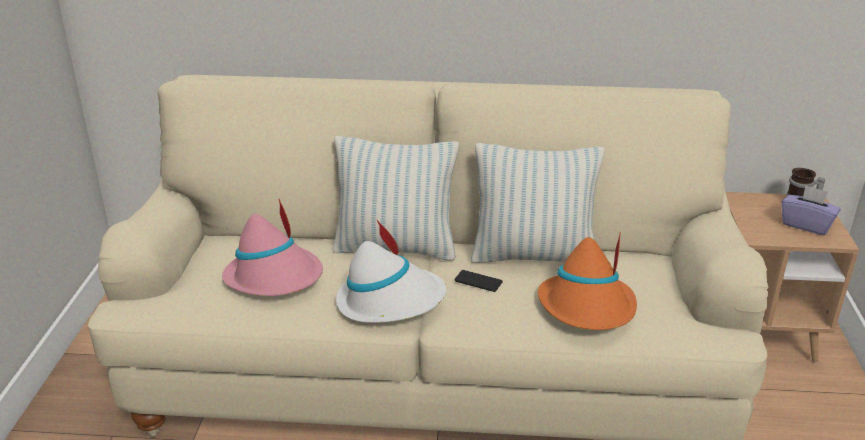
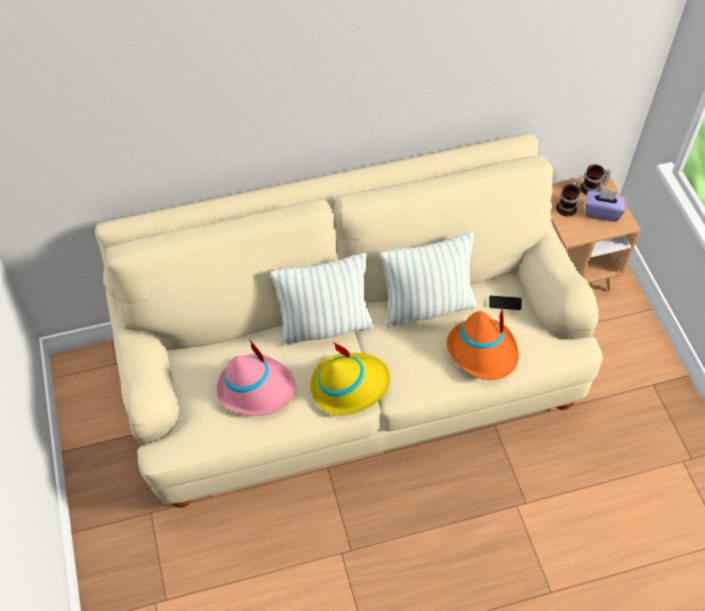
camera: 20 degrees left, 25 degrees up
white hat [336,220,447,323] -> yellow hat [310,341,390,416]
phone [454,270,503,292] -> phone moved to [489,295,521,310]
none -> mug [556,181,580,217]

